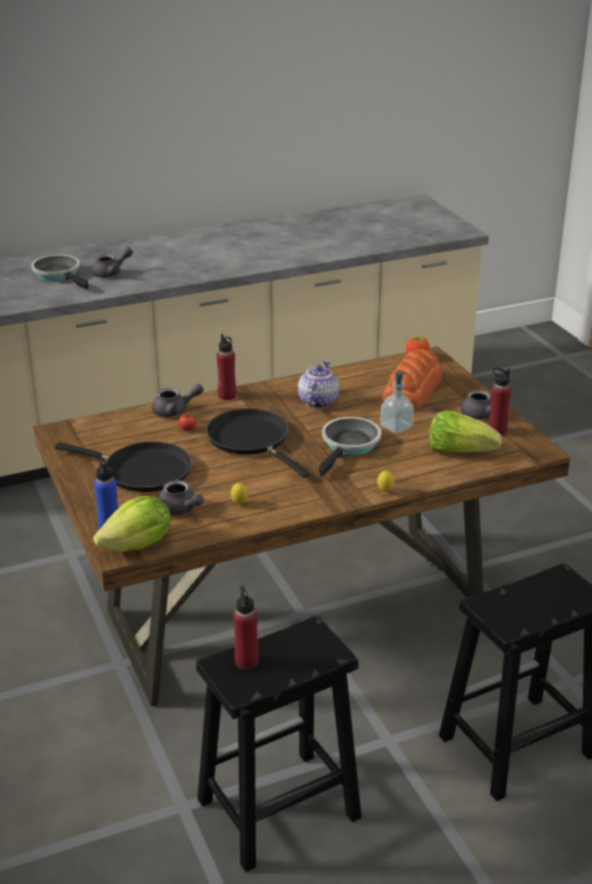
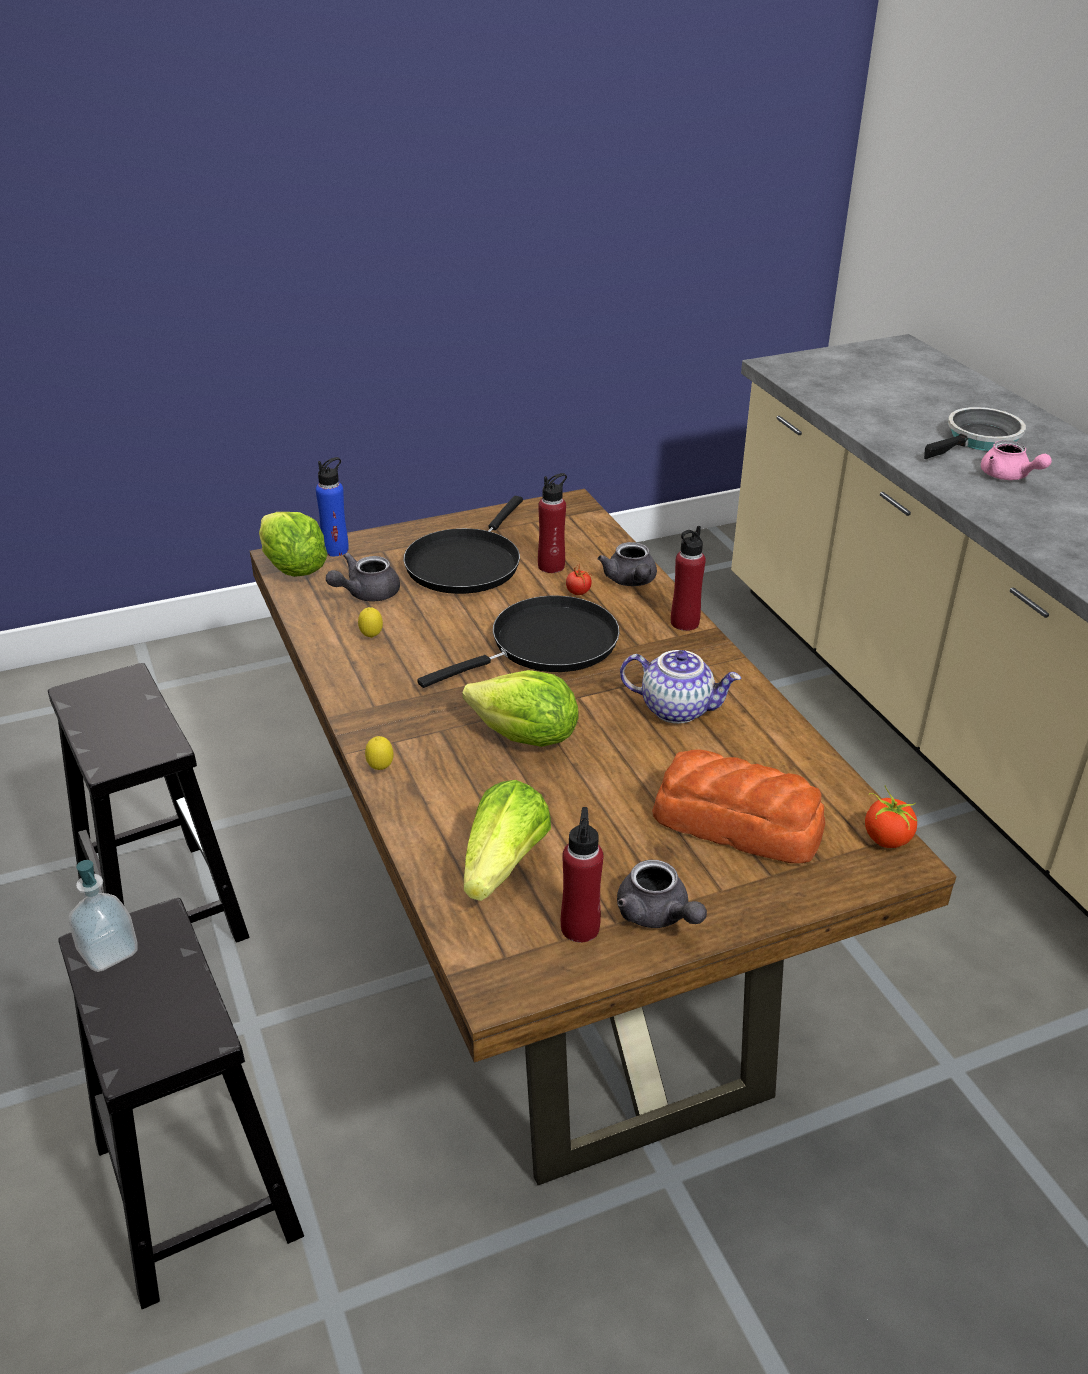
camera: 90 degrees right, 5 degrees up
grey teapot [92,247,133,278] -> pink teapot [981,440,1052,480]
red bottle [233,586,259,670] -> red bottle moved to [538,473,567,573]
frying pan [319,417,381,477] -> lettuce [462,670,579,747]
soap dispenser [380,371,414,434] -> soap dispenser moved to [68,860,138,972]

